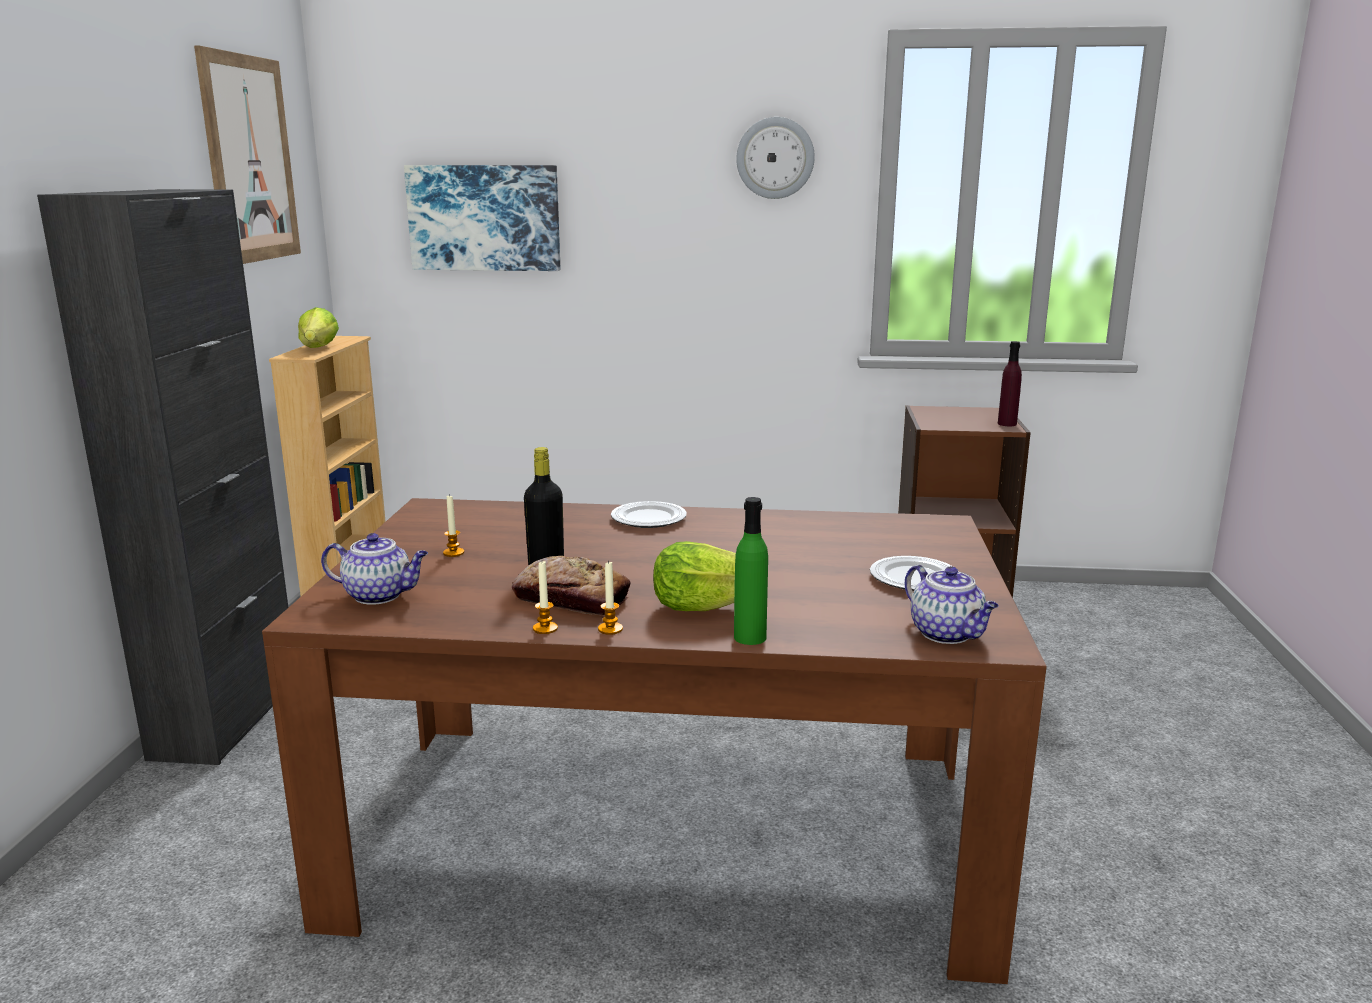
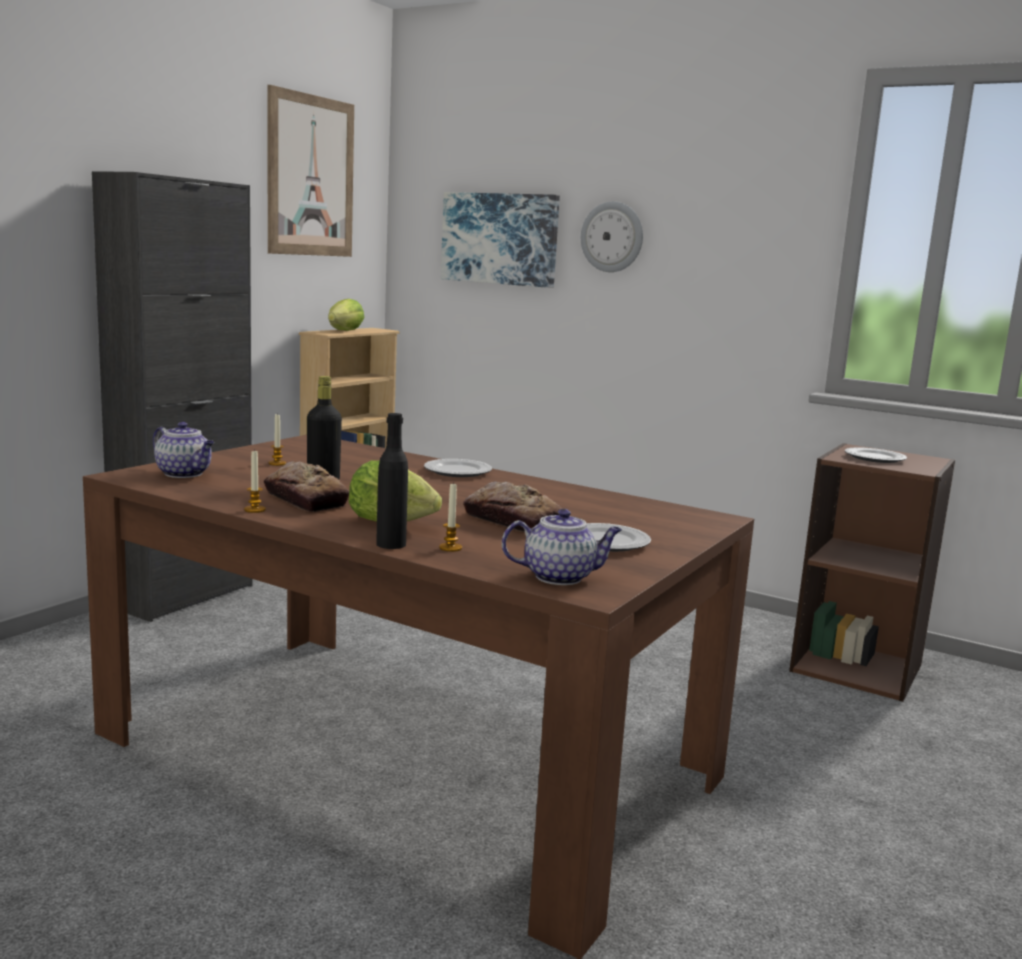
camera: 25 degrees right, 5 degrees down
candle [598,560,623,635] -> candle moved to [439,482,462,552]
green bottle [734,497,768,645] -> black bottle [376,413,408,549]
wall clock [736,117,815,199] -> wall clock moved to [581,201,643,272]
teapot [905,565,999,644] -> teapot turned 90 degrees counterclockwise [502,509,622,585]
purple bottle [998,341,1022,426] -> none
none -> bread [463,481,562,533]
none -> plate [845,447,907,463]

